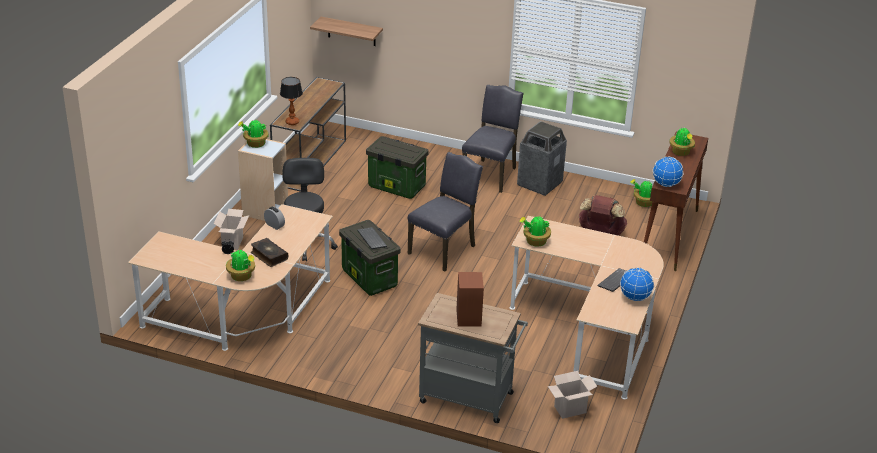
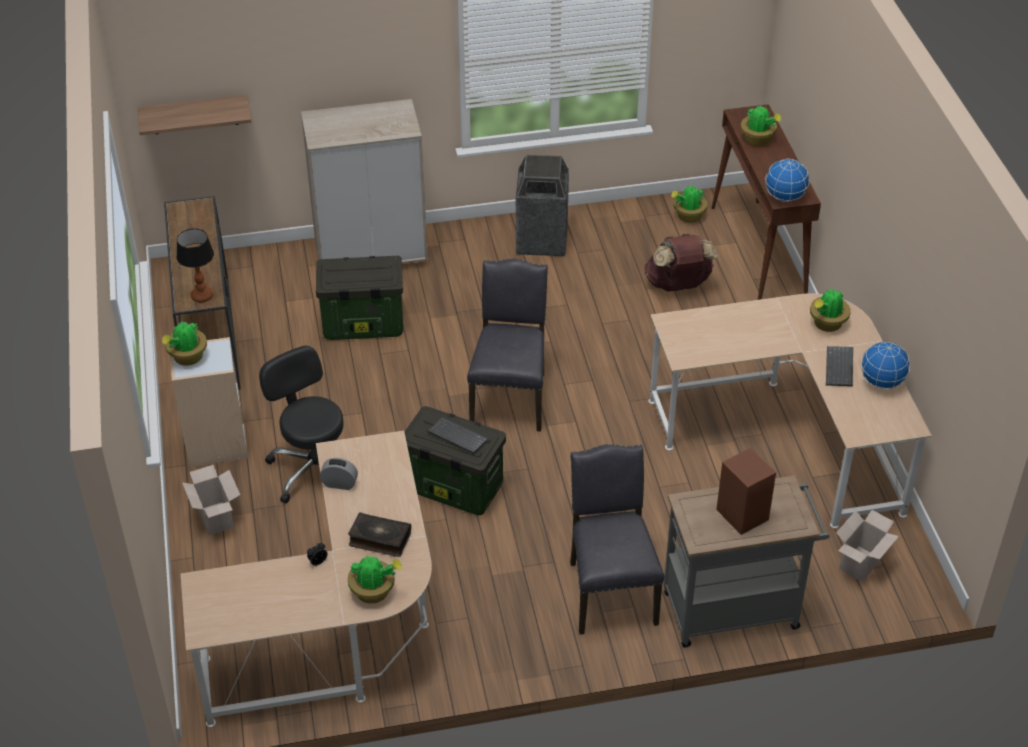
camera: 30 degrees left, 10 degrees up
grey chair [462,85,523,193] -> grey chair moved to [570,444,664,635]
potted plant [520,215,551,247] -> potted plant moved to [810,289,851,332]
none -> beige cabinet [301,99,428,264]

